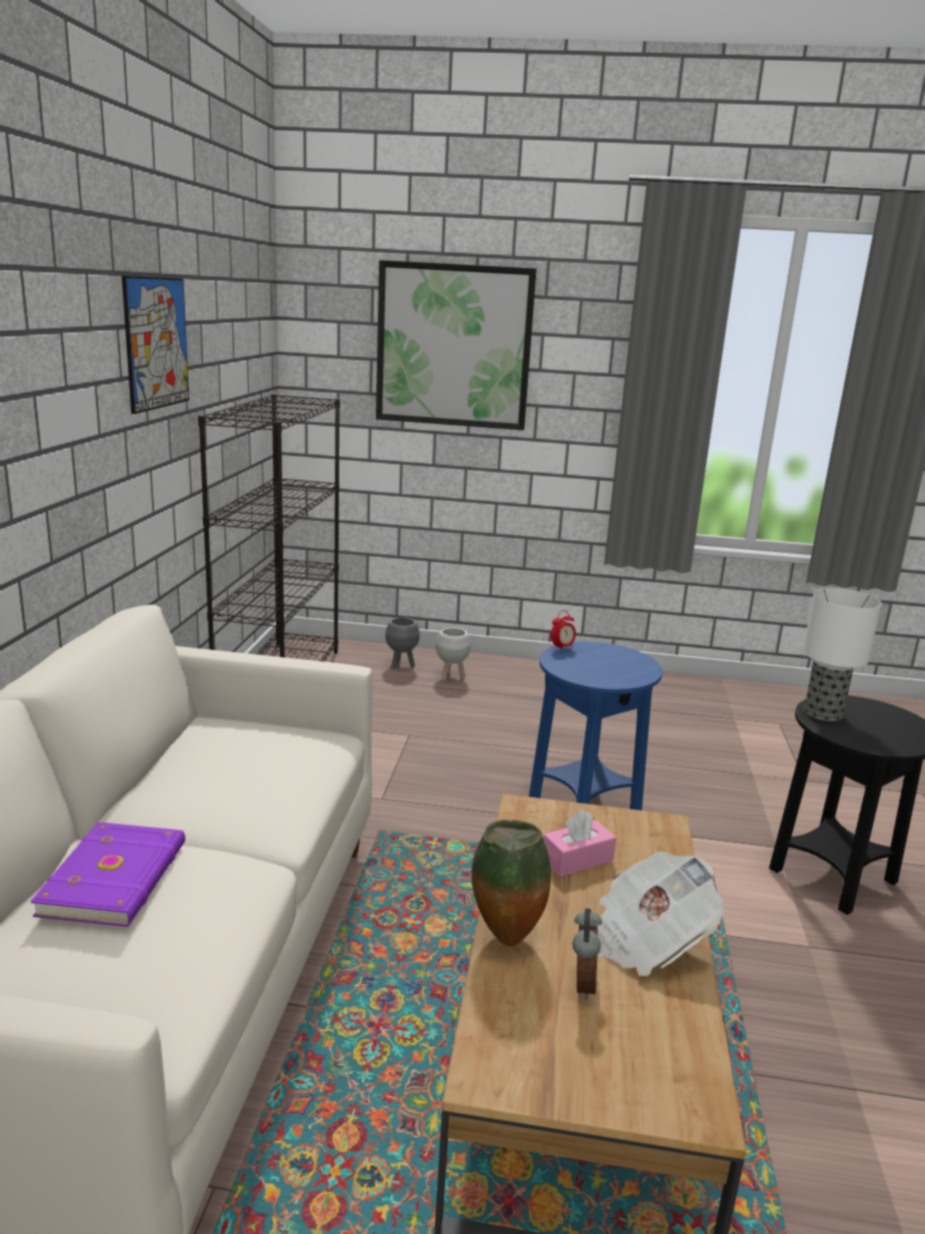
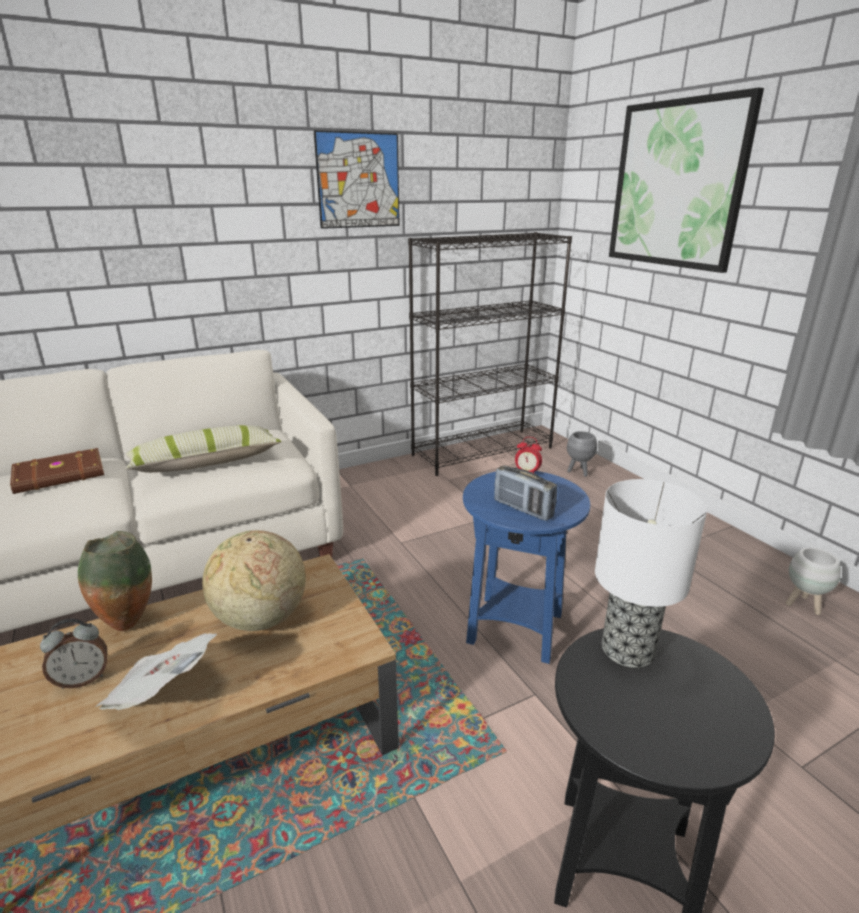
camera: 55 degrees right, 5 degrees up
purple book [30,822,185,927] -> brown book [10,448,104,494]
white planter [436,628,471,680] -> white planter moved to [786,548,841,615]
pink tissue box [543,810,616,877] -> globe [202,530,306,631]
none -> pillow [125,425,282,473]
none -> radio [494,465,557,521]

